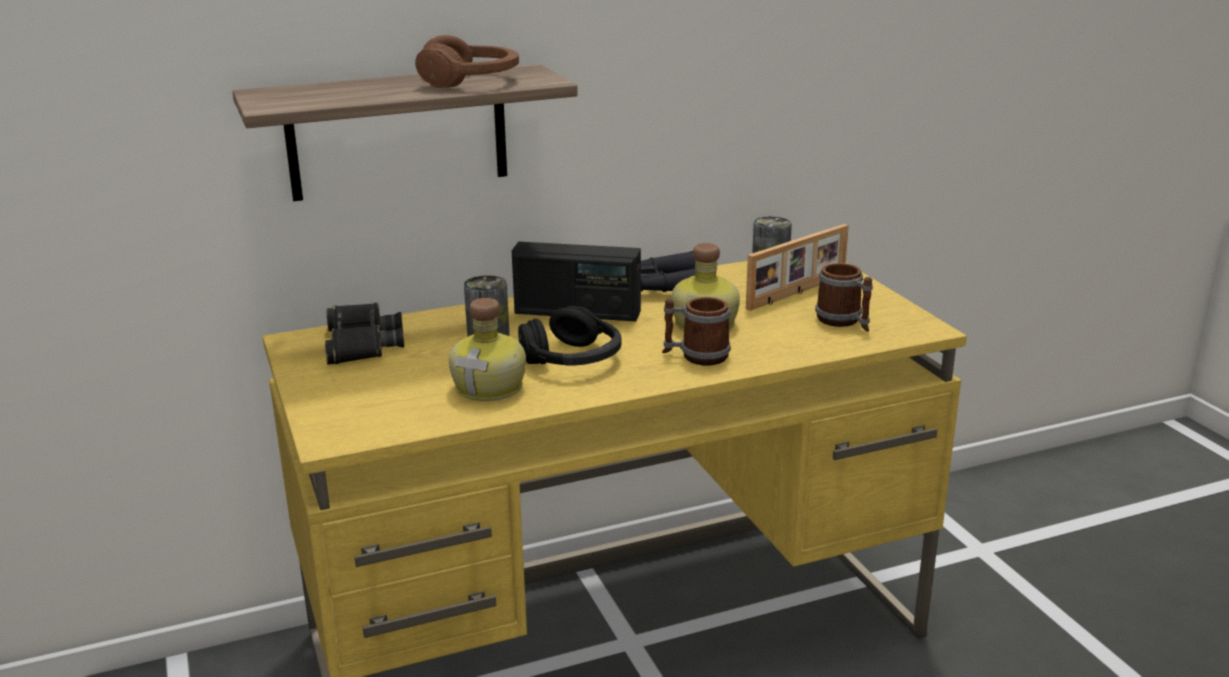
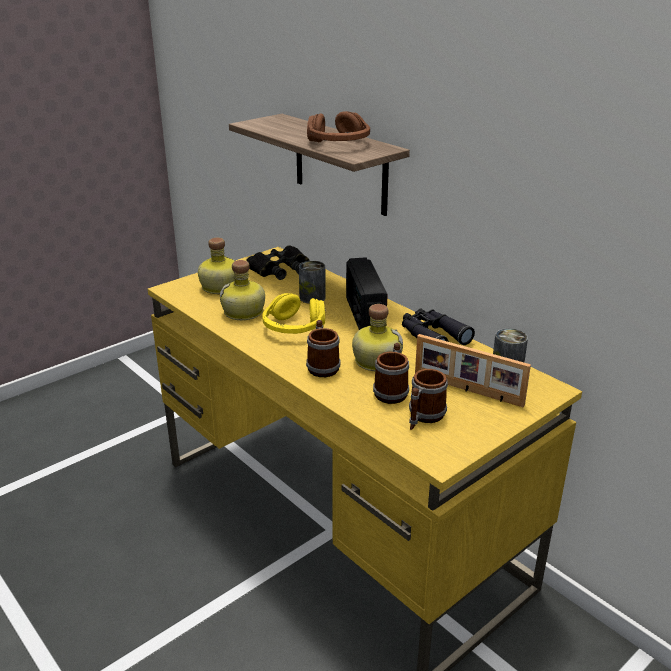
camera: 70 degrees right, 5 degrees up
black headphones [518,306,622,366] -> yellow headphones [262,293,325,334]
none -> bottle [198,238,235,294]
none -> mug [373,343,409,404]

